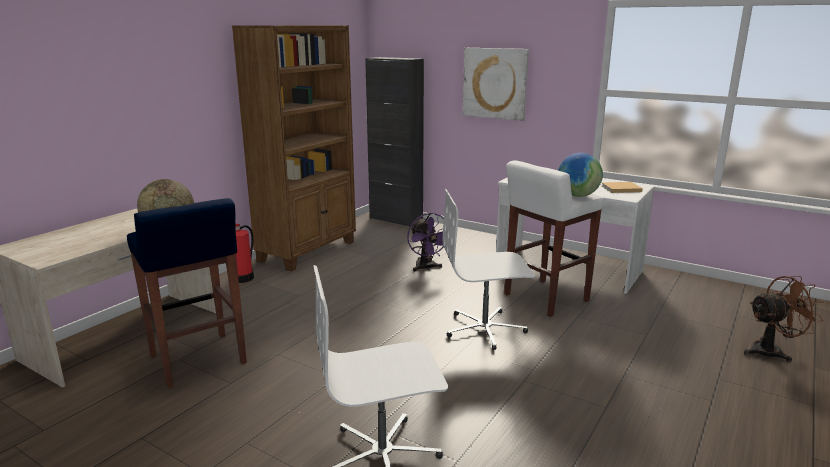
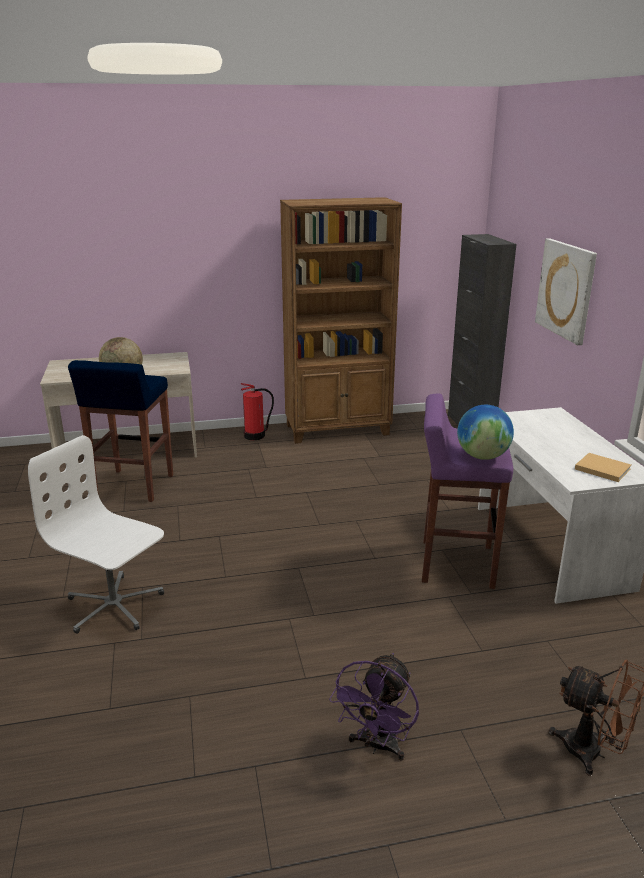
camera: 45 degrees right, 5 degrees up
purple fan [407,213,444,272] -> purple fan moved to [329,653,419,761]
white office chair [443,189,535,350] -> none
white stool [504,160,604,317] -> purple stool [422,393,513,589]

